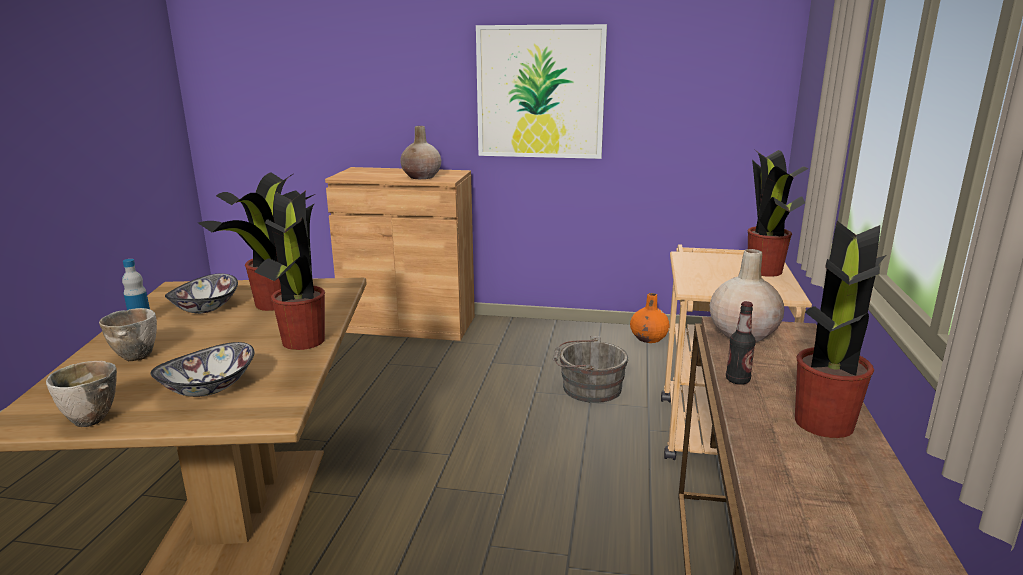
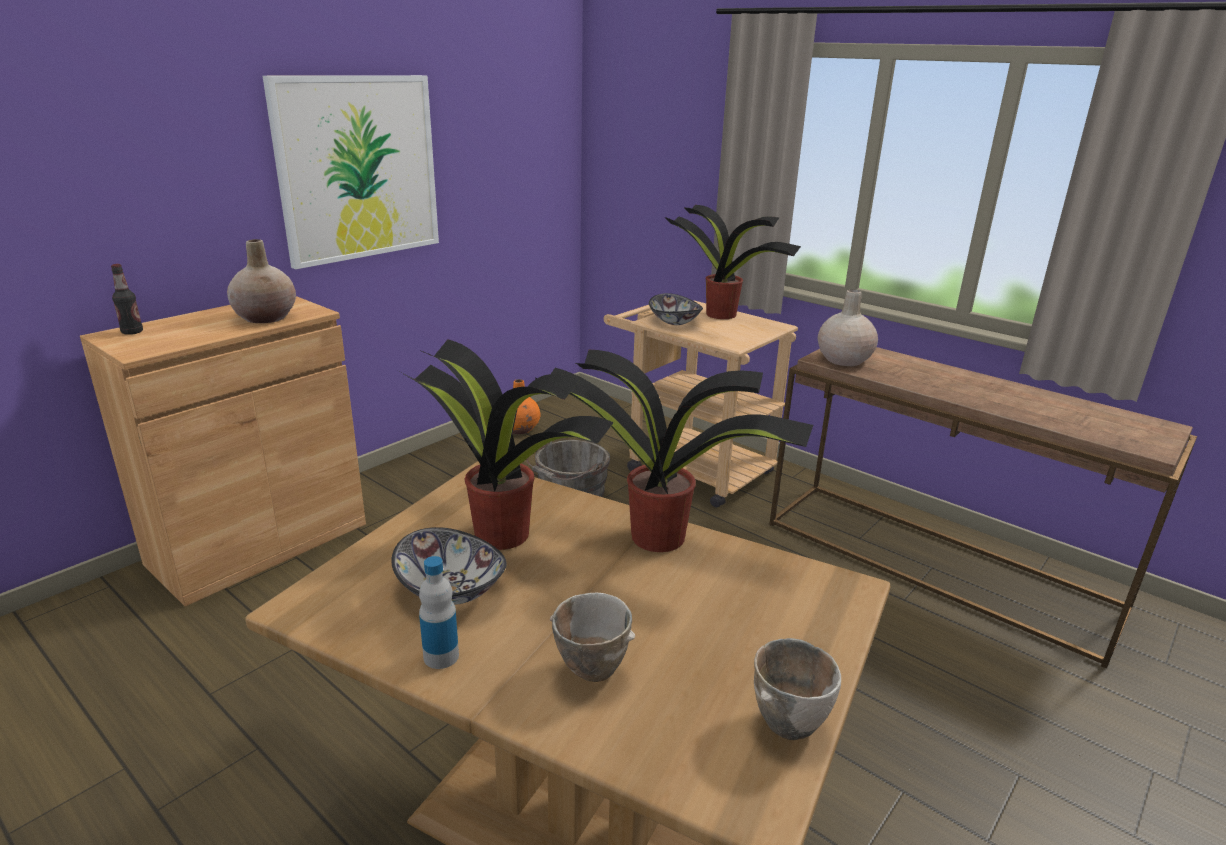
camera: 60 degrees left, 5 degrees up
bowl [151,342,254,397] -> bowl moved to [649,293,703,325]
bottle [726,301,756,385] -> bottle moved to [111,264,143,335]
potted plant [795,221,886,438] -> none

